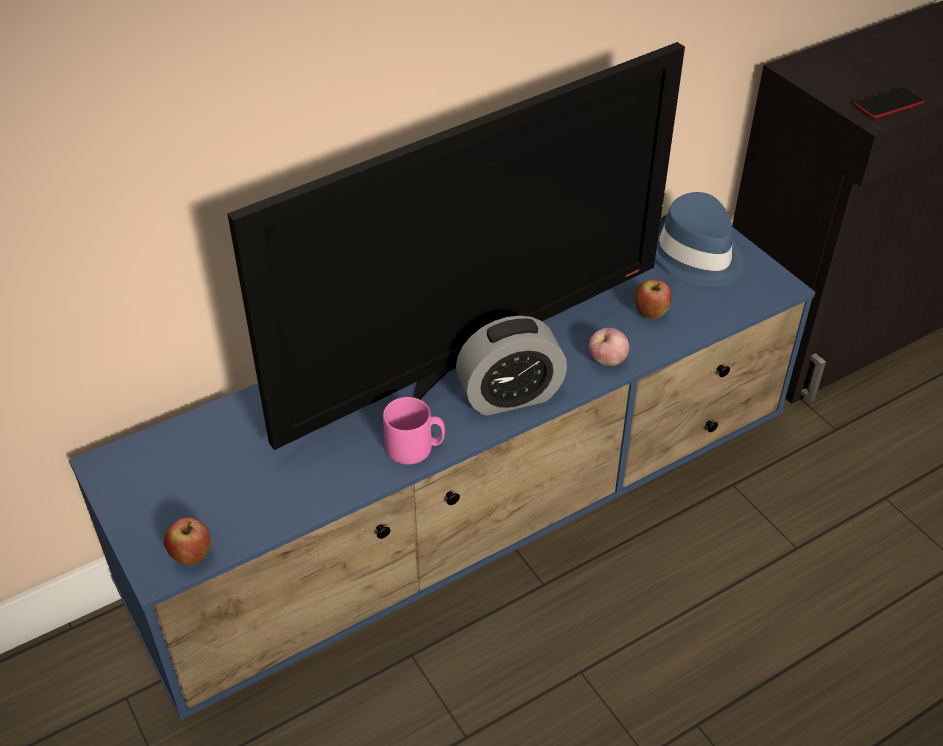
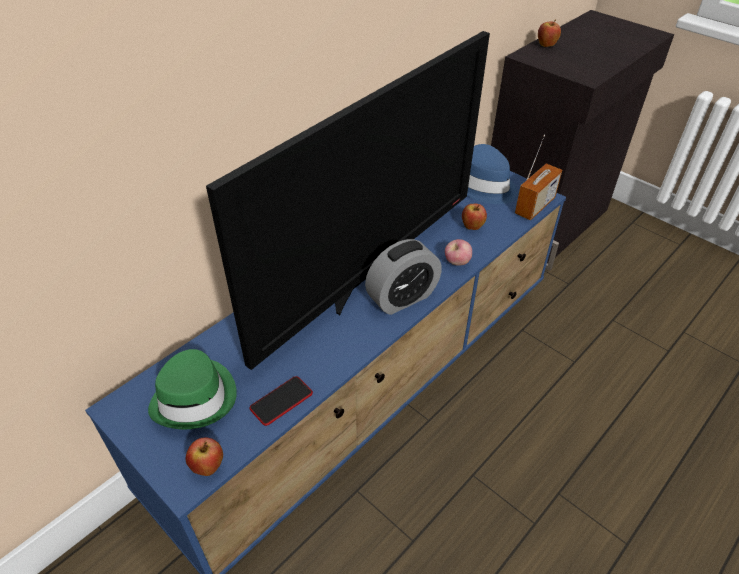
camera: 15 degrees left, 0 degrees up
pink mug [383,397,445,465] -> none
phone [853,86,924,119] -> phone moved to [250,376,313,426]
none -> green hat [148,349,237,430]
none -> radio [515,135,562,220]
none -> apple [538,19,561,47]

